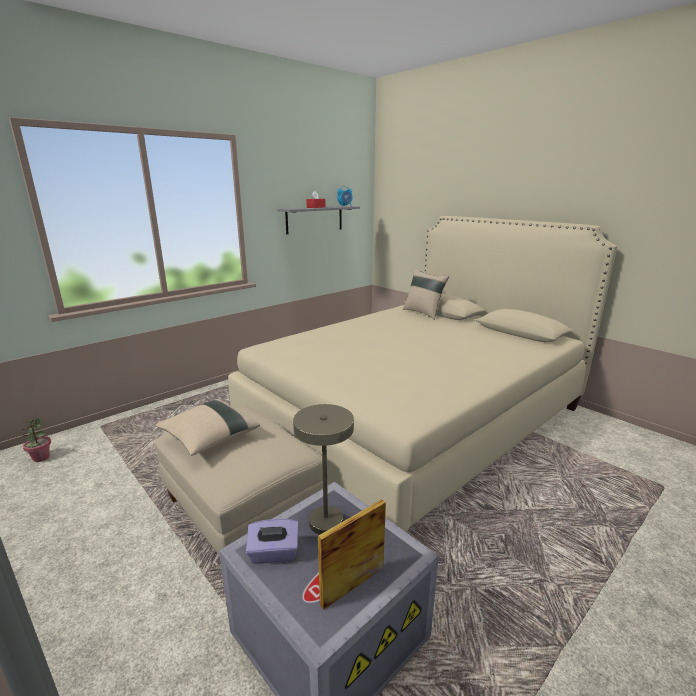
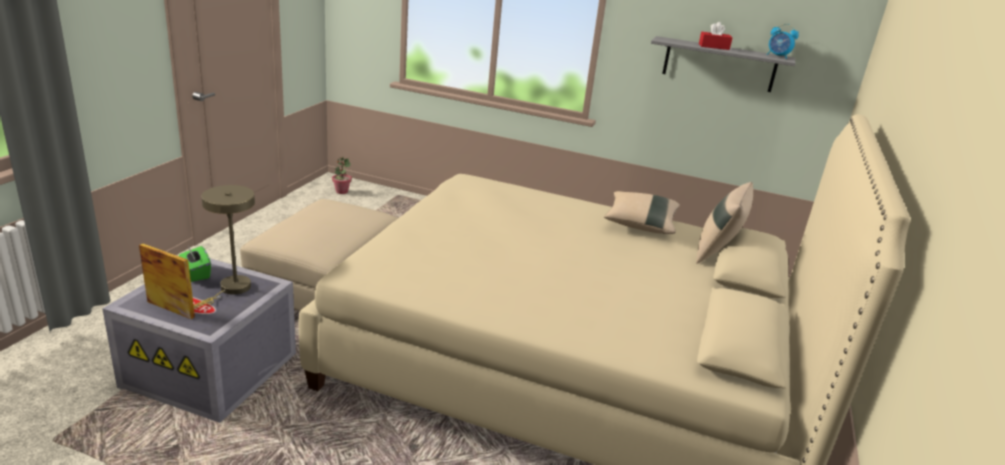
camera: 60 degrees right, 5 degrees up
beige pillow [155,399,260,456] -> beige pillow moved to [604,191,680,234]
purple tissue box [246,519,298,564] -> green tissue box [179,246,211,282]

